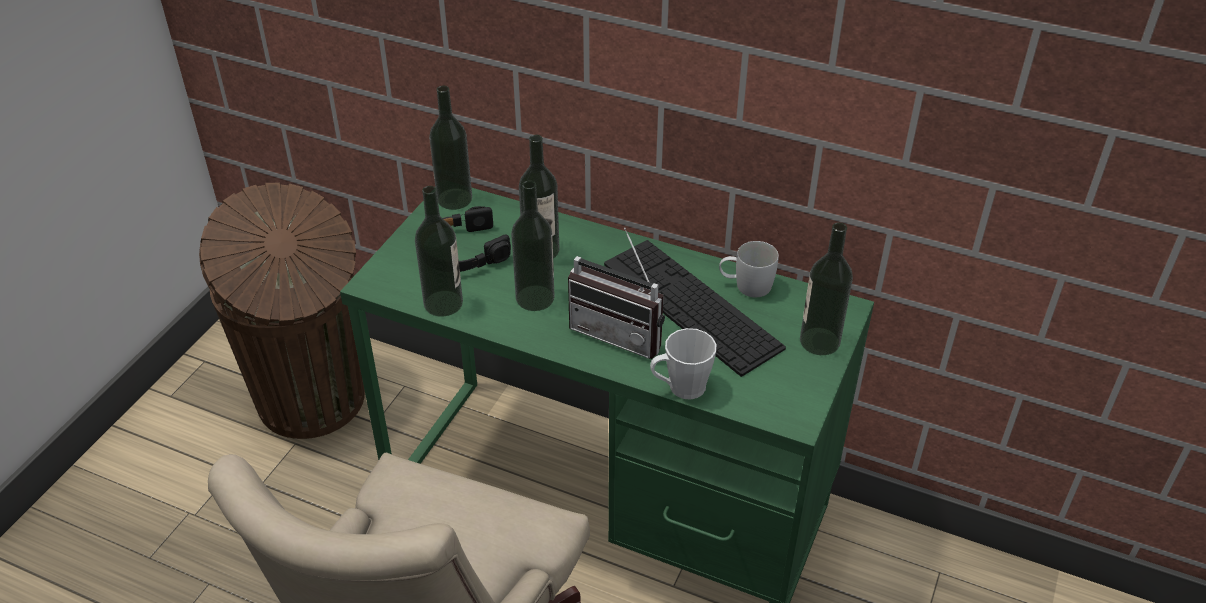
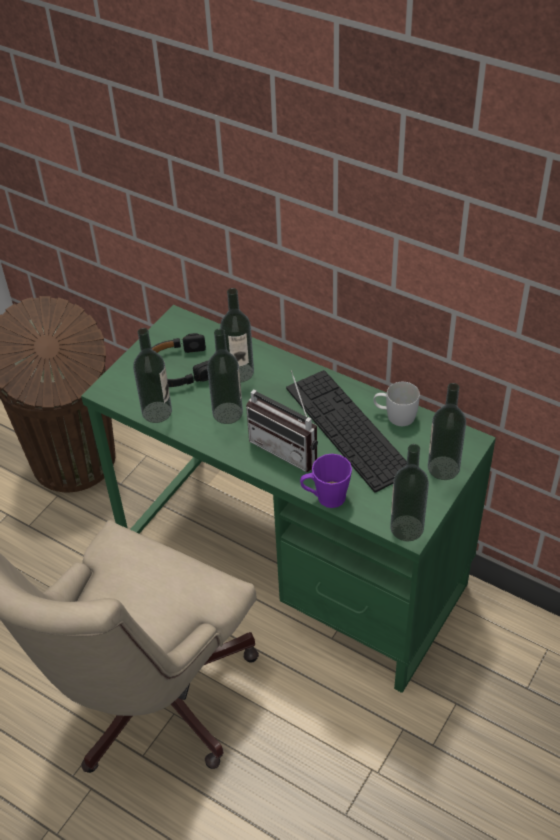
camera: 10 degrees right, 5 degrees up
bottle [429,86,472,210] -> bottle moved to [390,444,429,541]
grey mug [650,328,716,399] -> purple mug [300,454,352,508]

